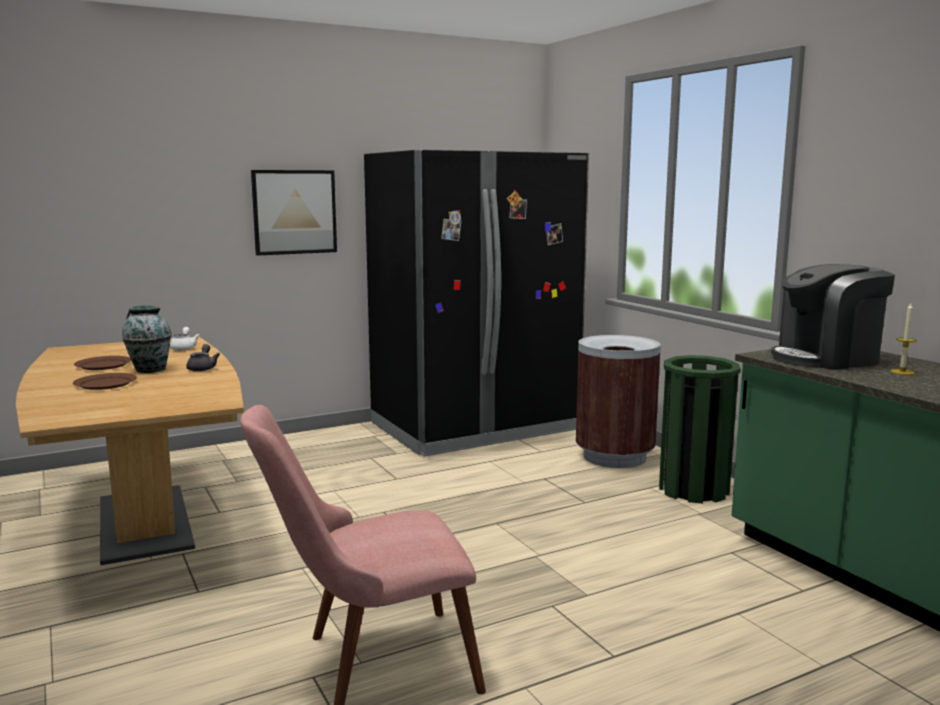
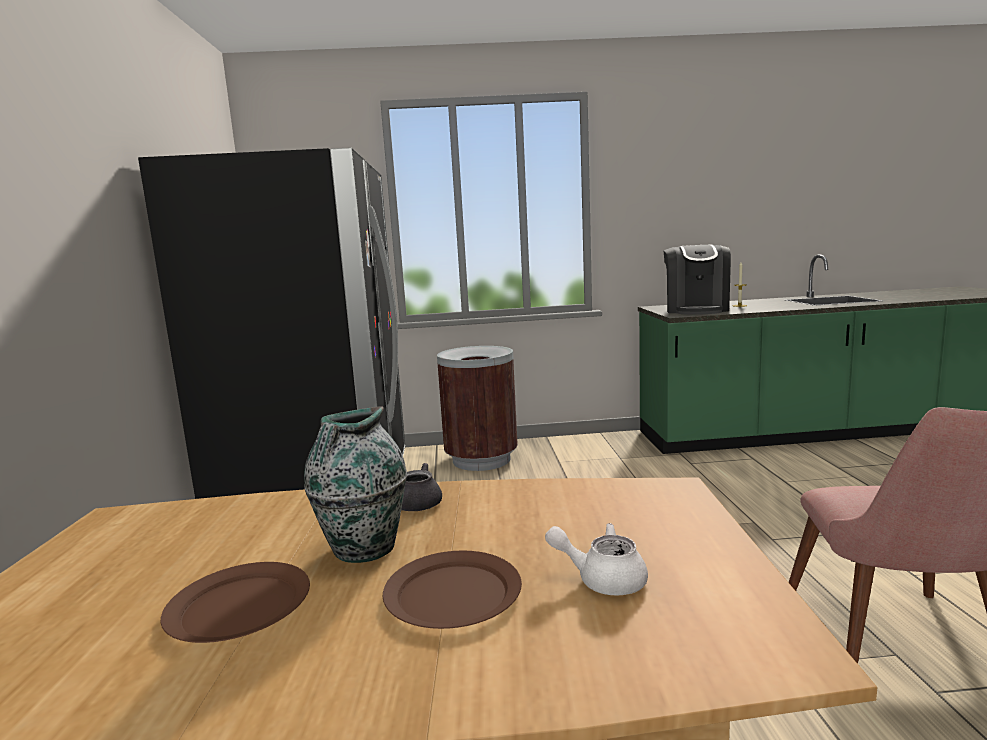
camera: 65 degrees left, 0 degrees up
white teapot [170,327,200,351] -> white teapot moved to [545,523,648,596]
picture [251,170,337,256] -> none
green trash can [659,355,741,504] -> none

